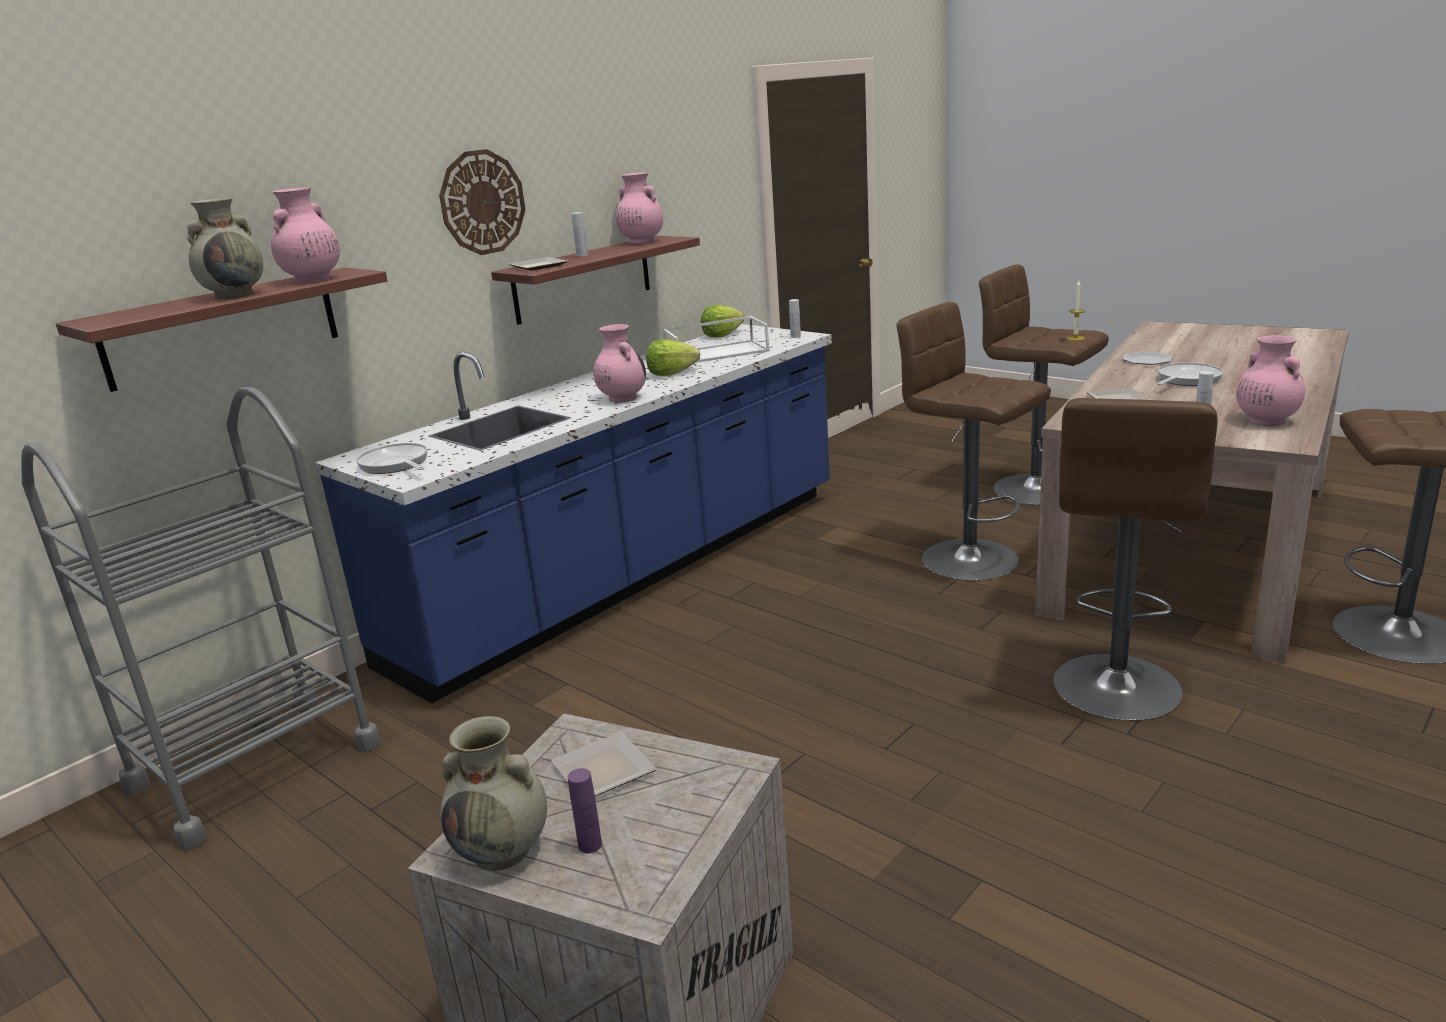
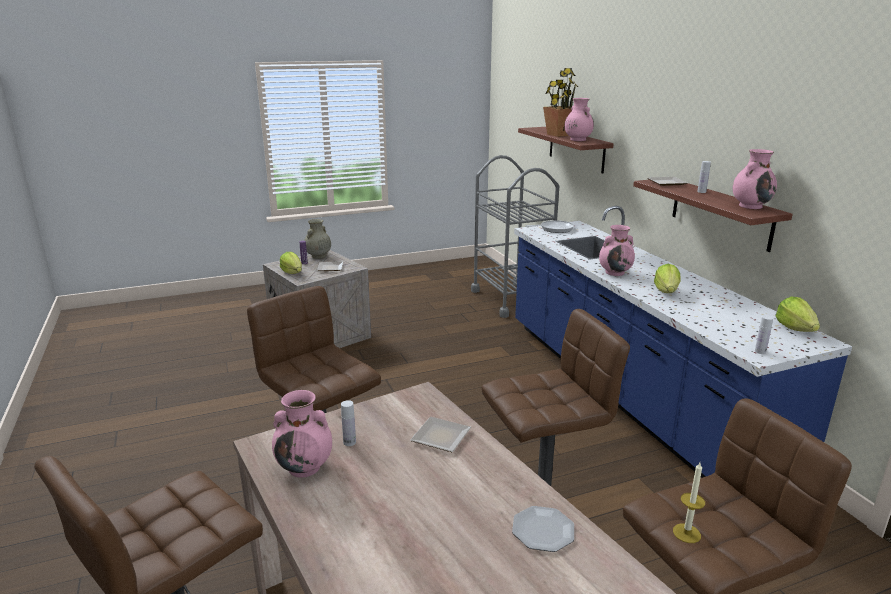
camera: 115 degrees right, 0 degrees up
beige vase [187,198,263,299] -> potted plant [543,68,578,137]
wall clock [439,149,526,255] -> none
white tray [662,316,770,363] -> none
frying pan [1157,363,1224,386] -> none
none -> lettuce [280,252,302,274]

